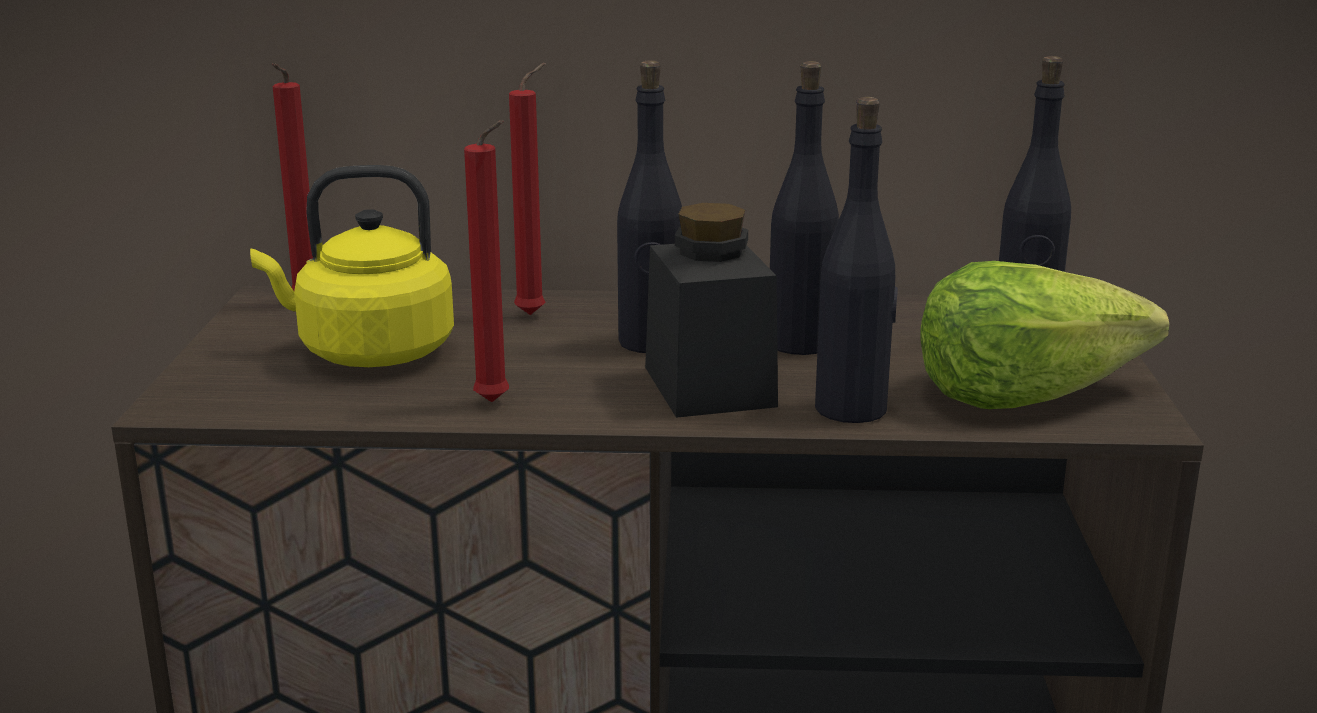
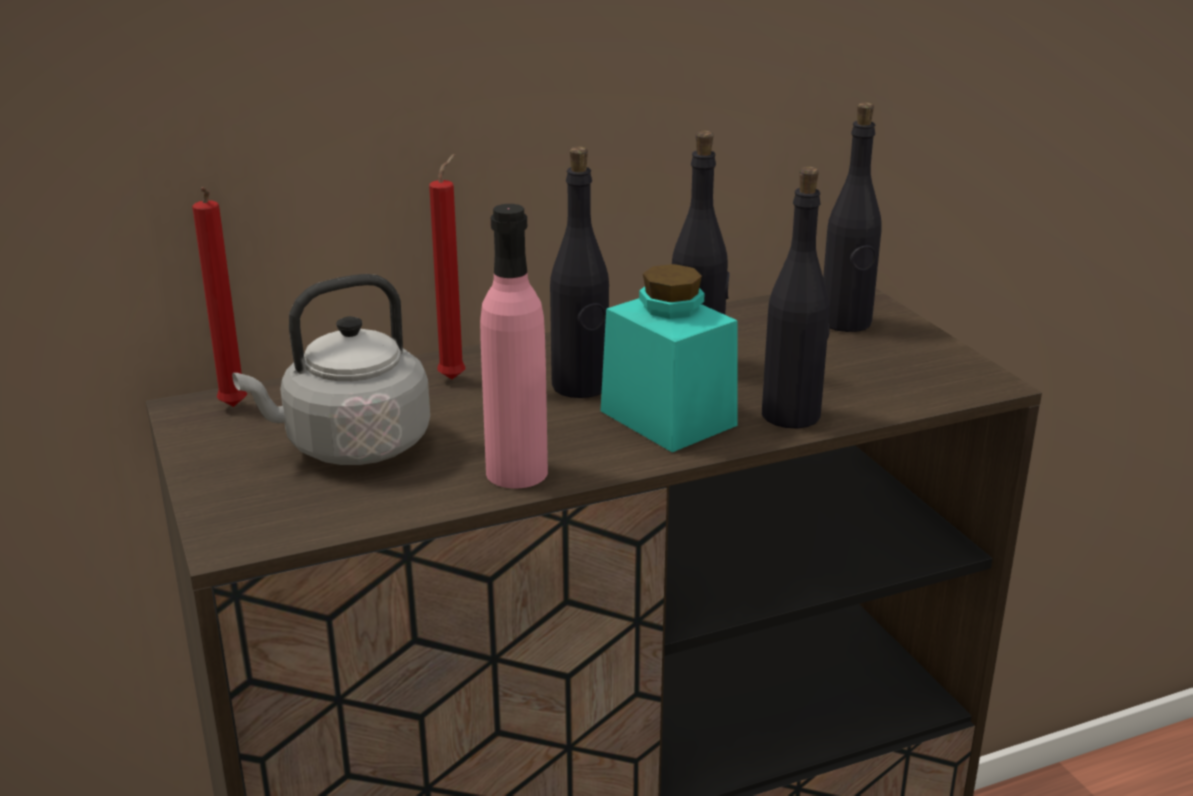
camera: 25 degrees left, 5 degrees up
yellow kettle [250,165,454,367] -> grey kettle [232,274,430,465]
red candle [464,120,509,402] -> pink bottle [480,204,548,489]
black jar [645,203,778,418] -> turquoise jar [601,264,738,452]
lettuce [920,261,1169,409] -> none

